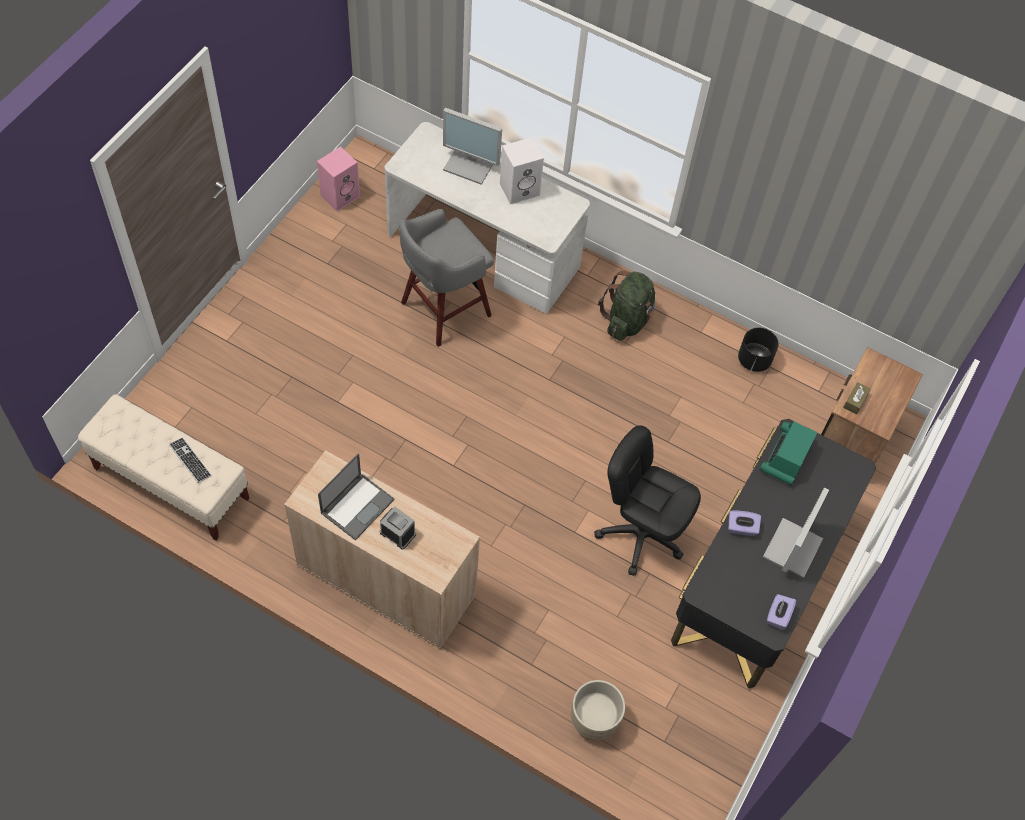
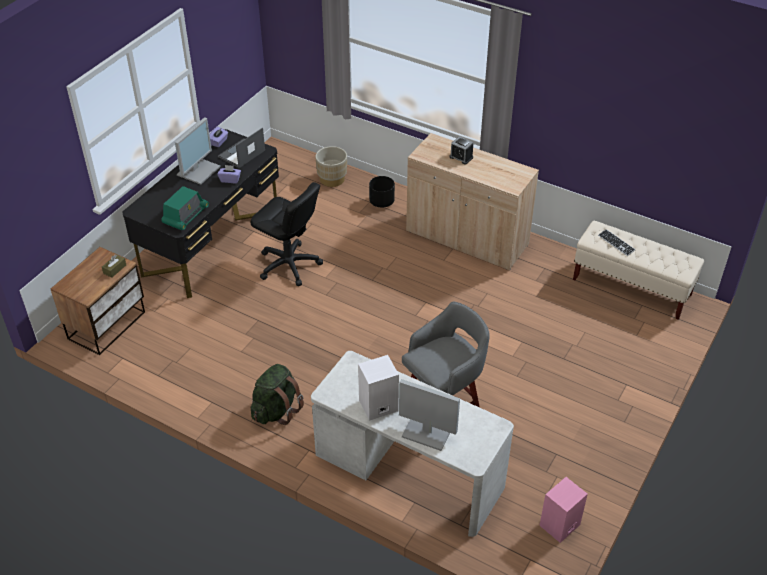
camera: 175 degrees left, 15 degrees down
laptop [318,453,395,540] -> laptop moved to [218,127,265,168]
black planter [738,328,779,372] -> black planter moved to [369,176,395,208]

